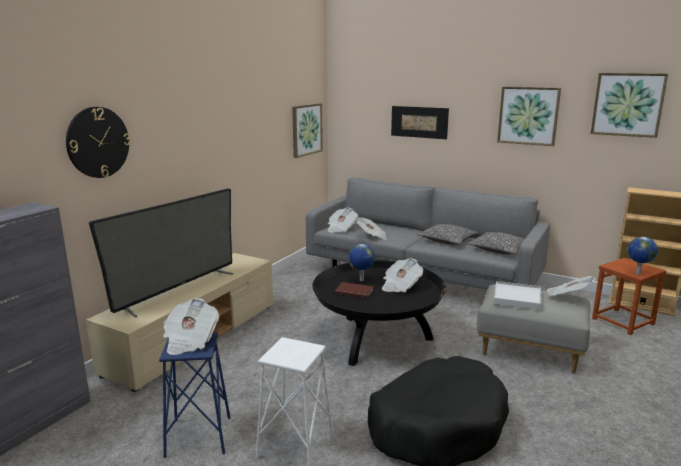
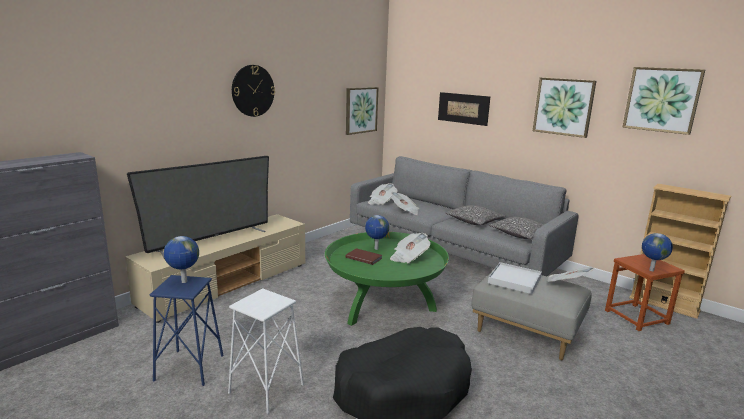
camera: 10 degrees right, 0 degrees up
wall clock [66,107,130,178] -> wall clock moved to [232,65,275,117]
newspaper [163,298,219,355] -> globe [164,236,199,283]
black coffee table [312,260,446,366] -> green coffee table [325,232,449,326]

